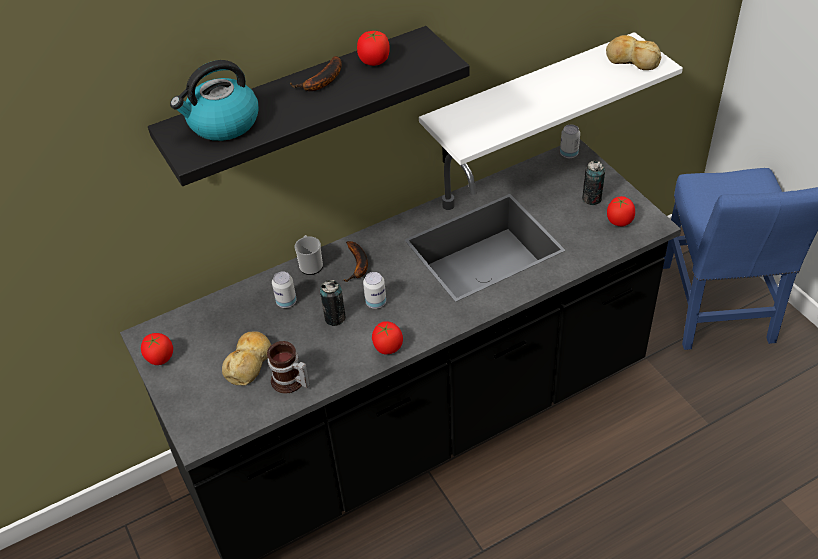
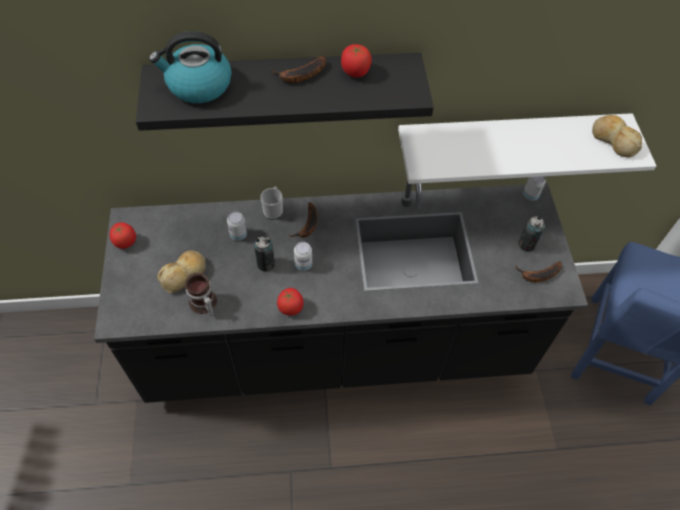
camera: 20 degrees right, 10 degrees up
tomato [607,196,635,226] -> banana [516,261,562,282]

